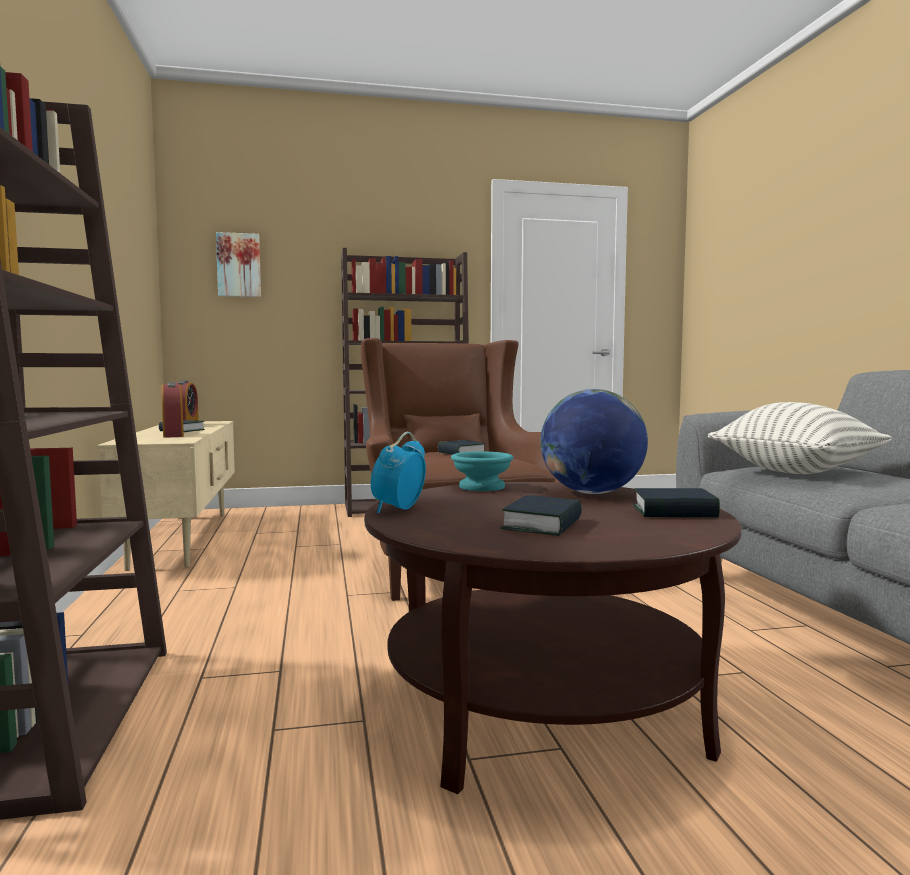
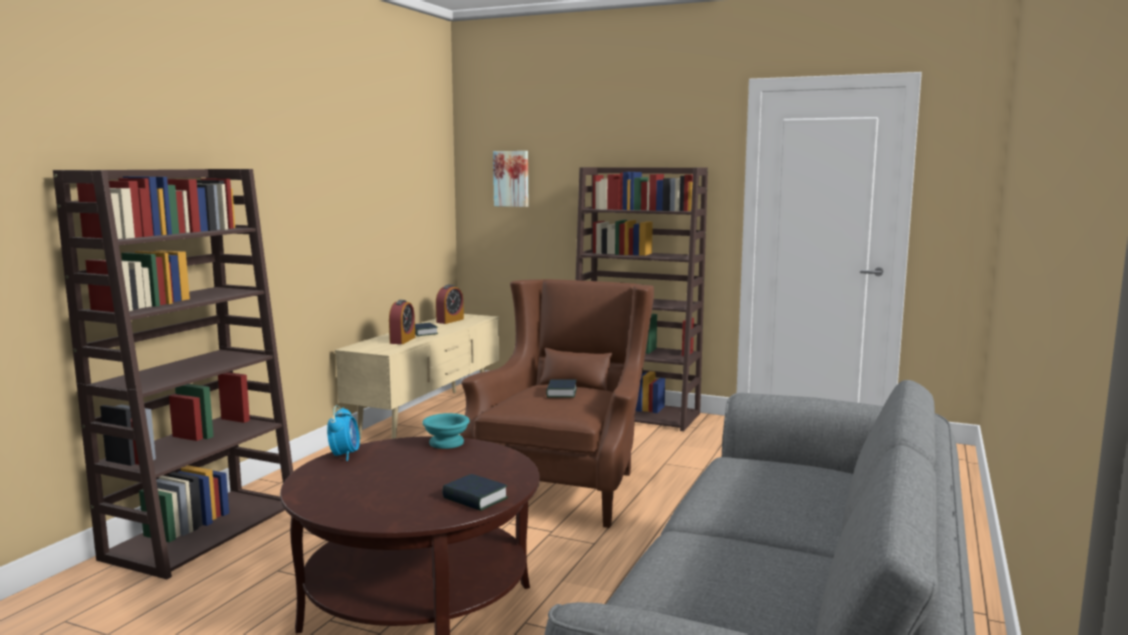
camera: 35 degrees right, 5 degrees up
alarm clock [371,432,426,513] -> alarm clock turned 120 degrees clockwise [327,405,360,461]
book [500,495,582,536] -> none
globe [541,389,648,494] -> none
pillow [708,402,892,474] -> none

